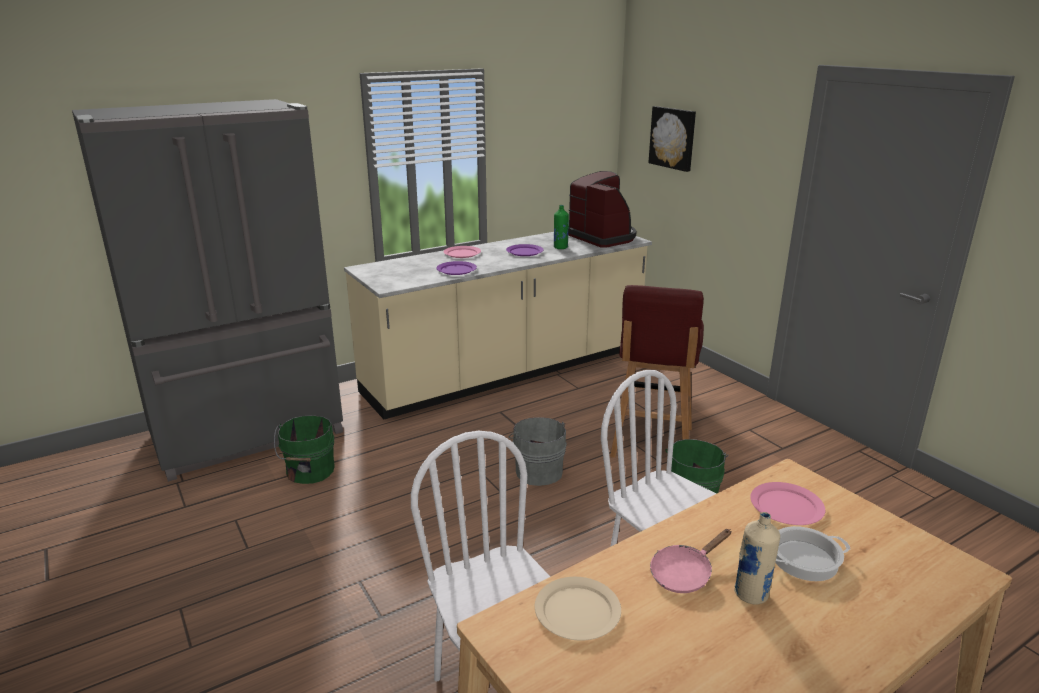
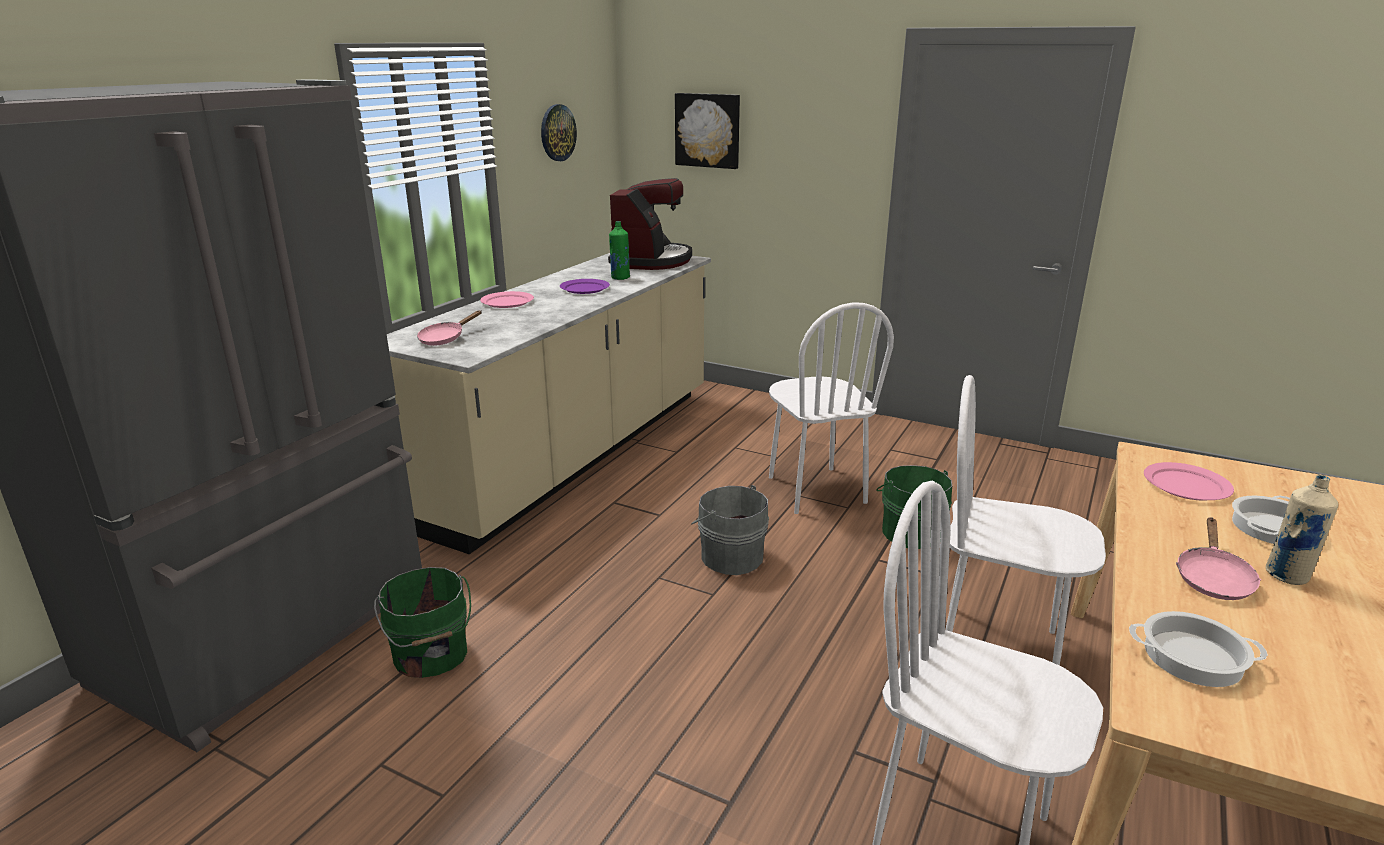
camera: 30 degrees left, 0 degrees up
purple plate [436,261,477,275] -> none
beige plate [535,577,621,641] -> cooking pot [1129,611,1268,687]
coffee machine [568,171,637,248] -> coffee machine turned 75 degrees clockwise [608,178,692,270]
red stool [610,285,704,458] -> white chair [769,302,894,514]
none -> pink frying pan [417,310,481,346]
none -> wall clock [541,104,577,161]

